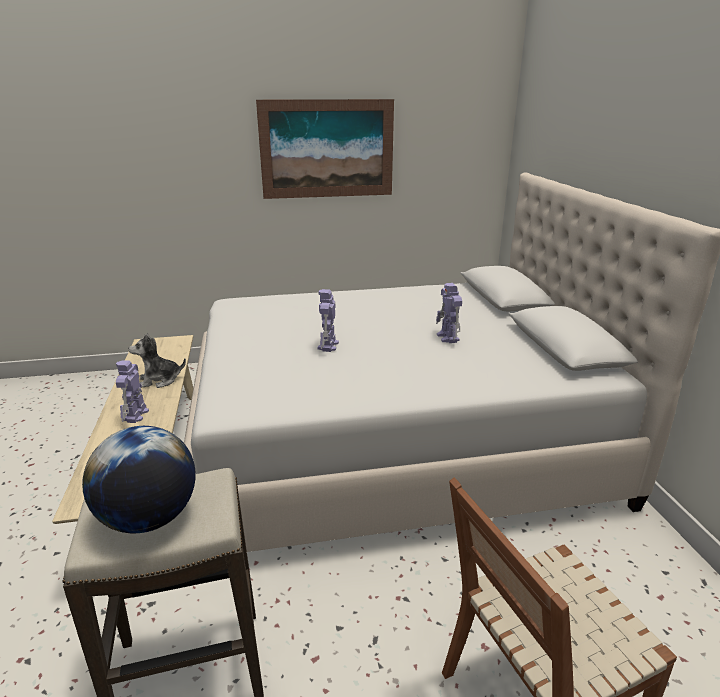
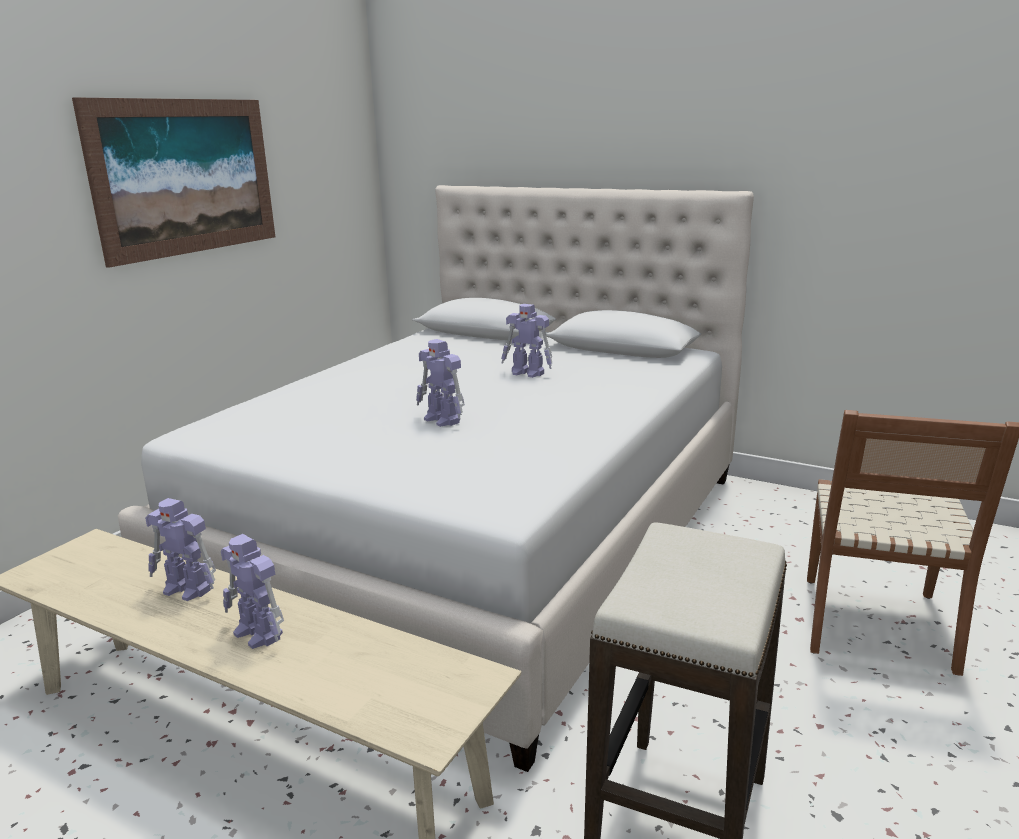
camera: 50 degrees left, 5 degrees down
globe [82,426,196,533] -> none
plush toy [128,333,186,388] -> toy robot [145,498,216,601]

